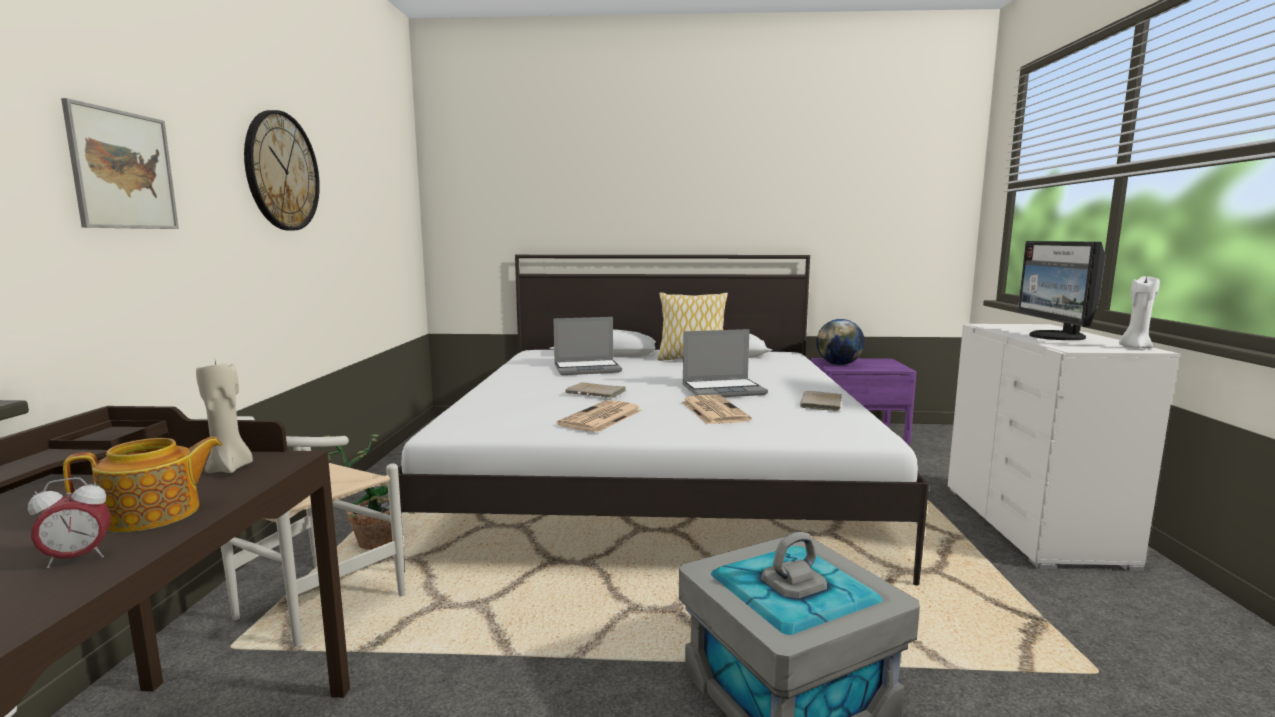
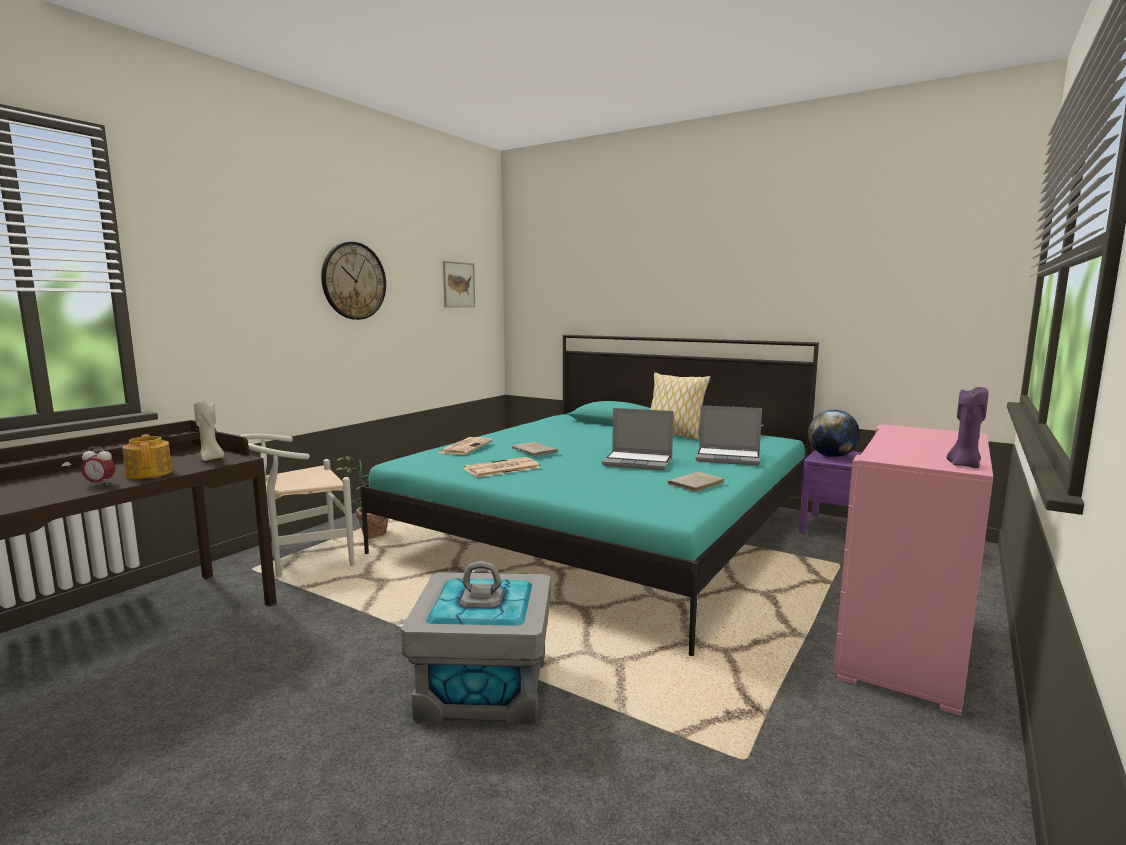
camera: 30 degrees right, 0 degrees up
picture [61,98,179,229] -> picture moved to [443,261,475,307]
teapot [63,437,223,532] -> teapot turned 120 degrees counterclockwise [122,434,172,479]
white bed [398,255,929,586] -> turquoise bed [360,335,819,656]
laptop [553,317,622,375] -> laptop moved to [696,405,762,466]
newspaper [682,395,752,424] -> newspaper moved to [438,437,492,455]
white dresser [948,324,1179,571] -> pink dresser [834,425,993,716]
monitor [1018,241,1106,340] -> none
white candle [1119,276,1160,349] -> purple candle [947,387,988,468]

